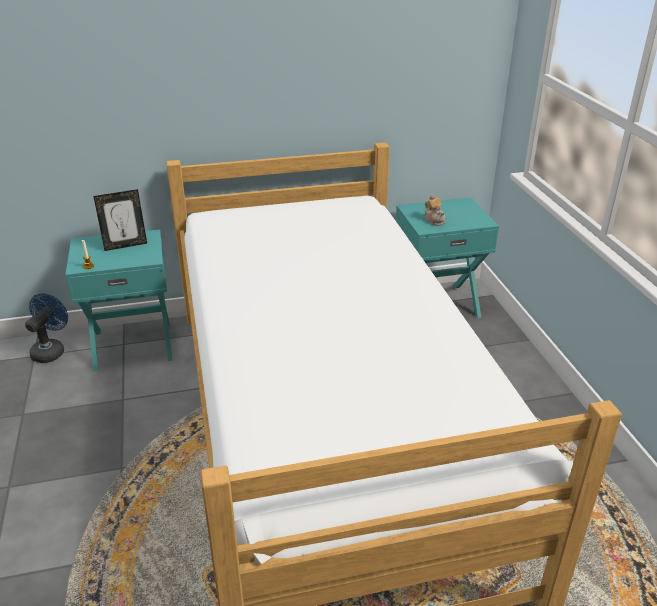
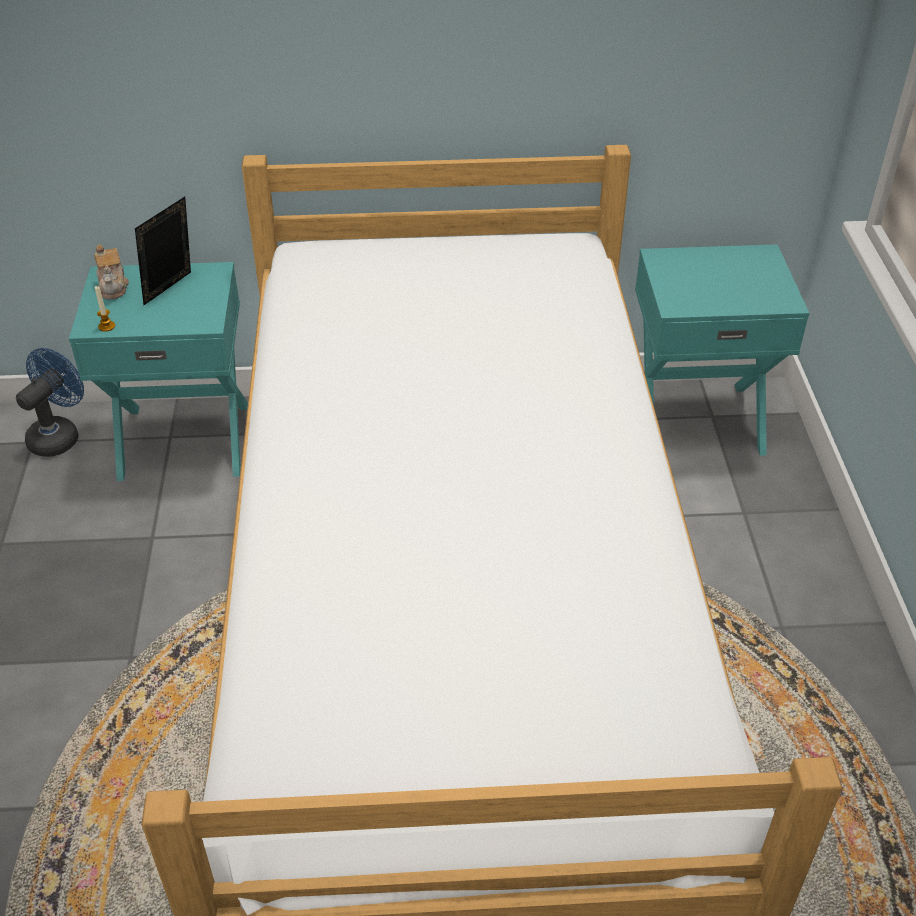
camera: 10 degrees right, 10 degrees up
picture frame [93,189,147,251] -> picture frame turned 135 degrees clockwise [135,197,191,305]
teapot [425,195,446,226] -> teapot moved to [94,244,129,299]

